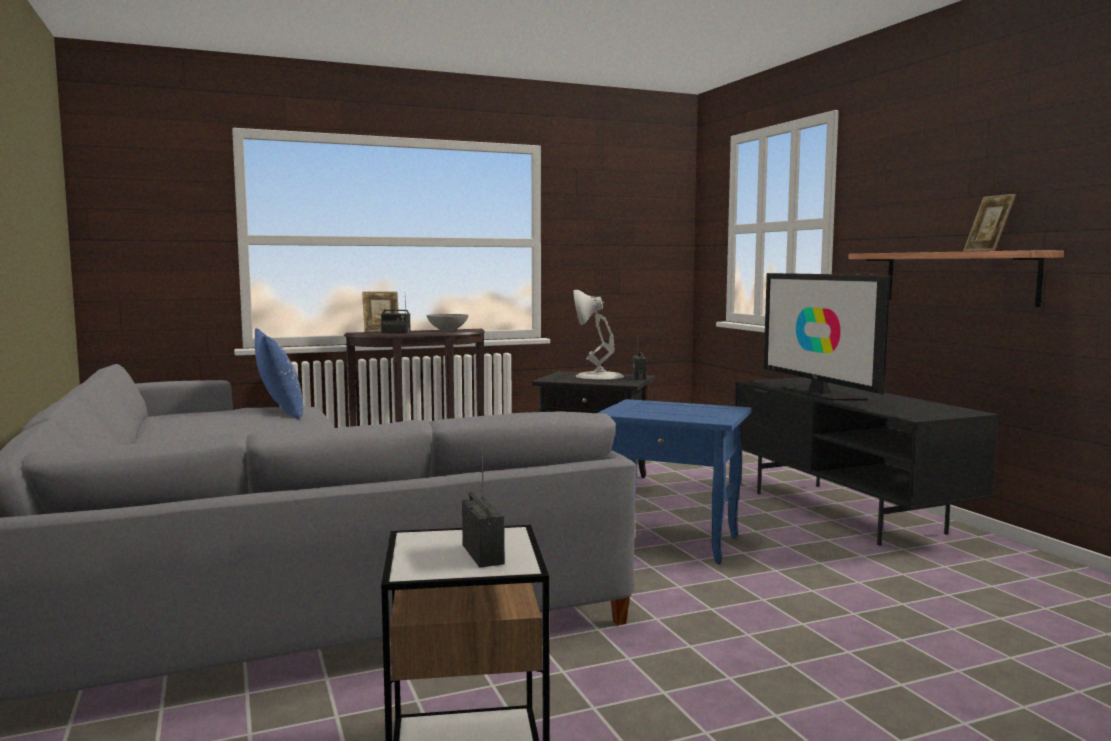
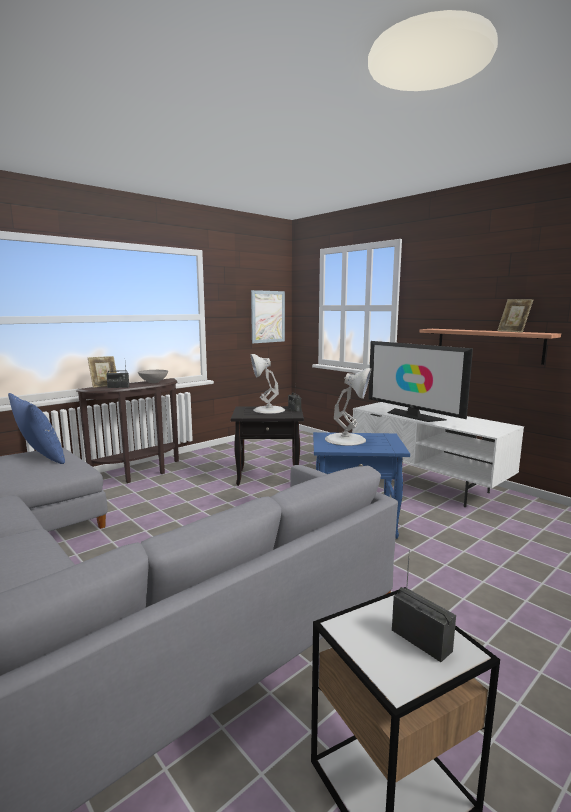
camera: 20 degrees left, 5 degrees up
black tv stand [735,377,998,546] -> white tv stand [352,402,524,507]
none -> picture [251,290,285,343]
none -> white table lamp [325,368,371,446]

